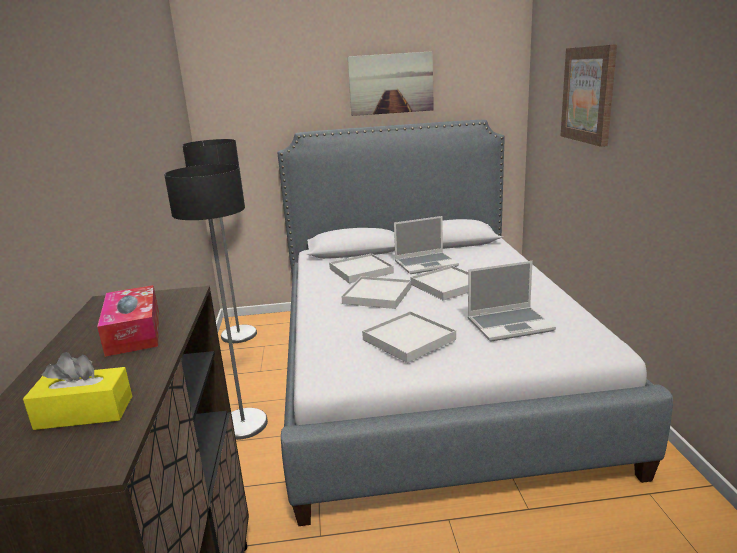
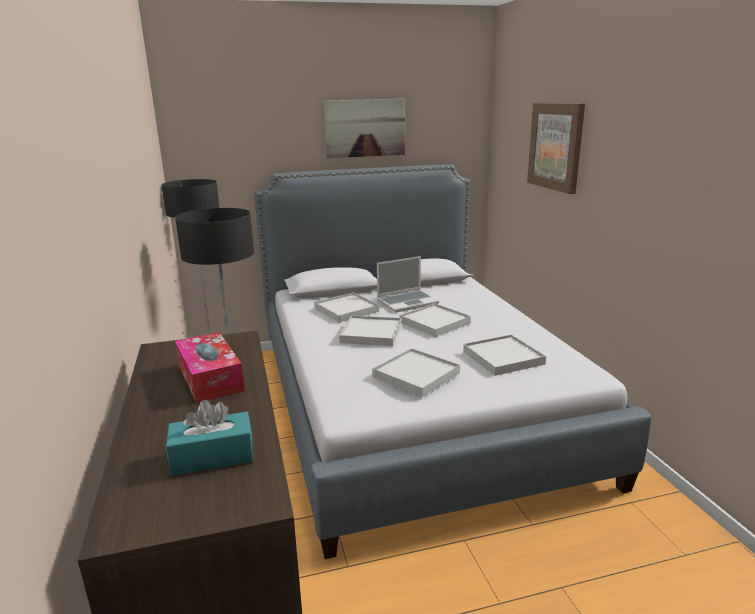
camera: 10 degrees left, 0 degrees up
yellow tissue box [23,352,132,430] -> turquoise tissue box [166,400,254,476]
laptop [468,261,556,342] -> white tray [463,335,546,376]

